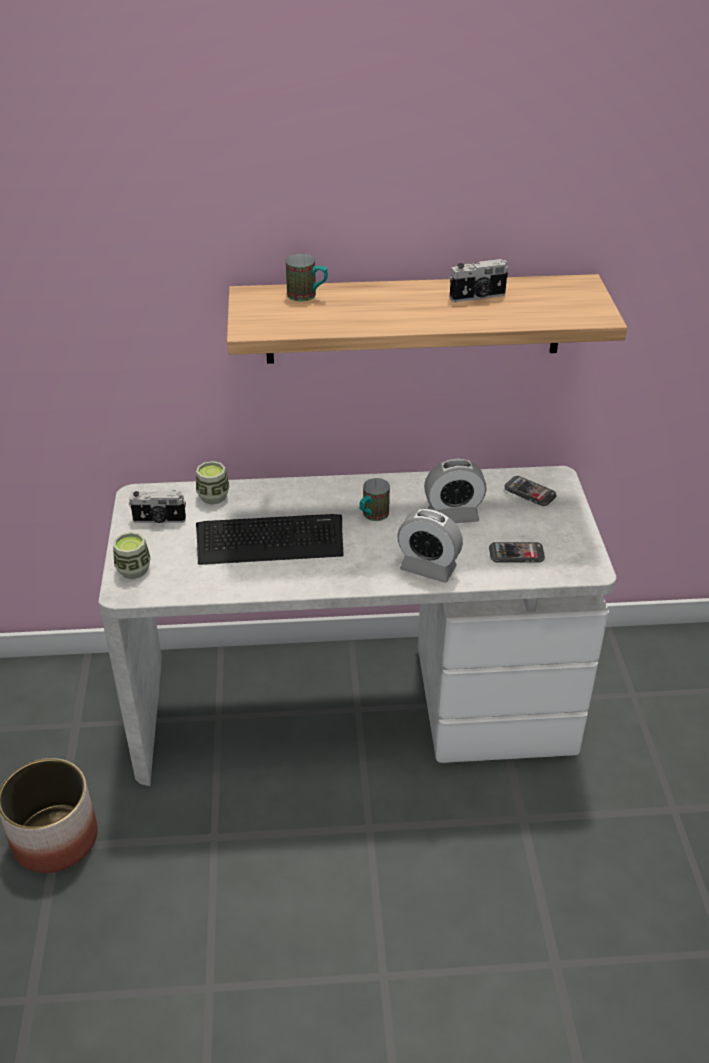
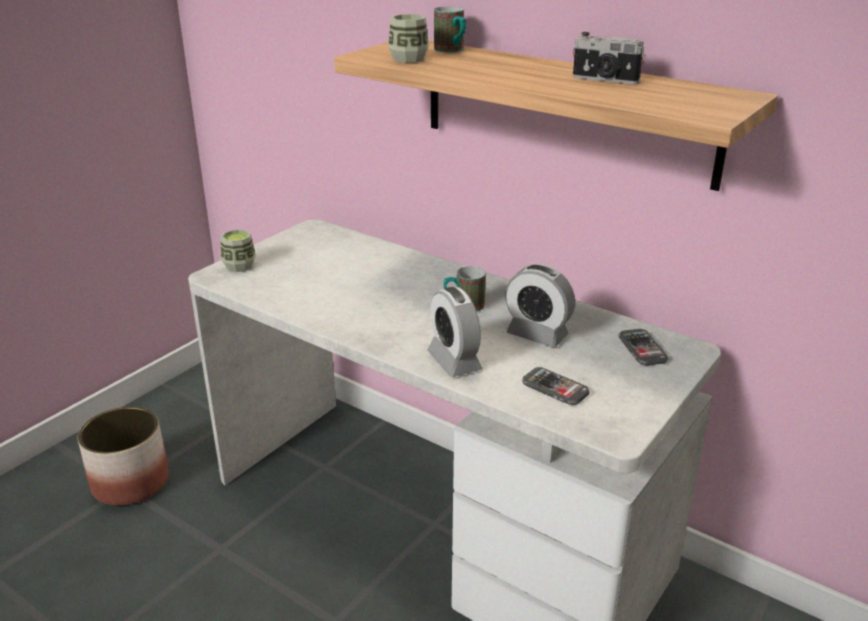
camera: 40 degrees right, 10 degrees down
camera [129,491,186,523] -> none
cup [196,461,230,505] -> cup moved to [389,14,429,63]
keyboard [196,514,344,565] -> none

